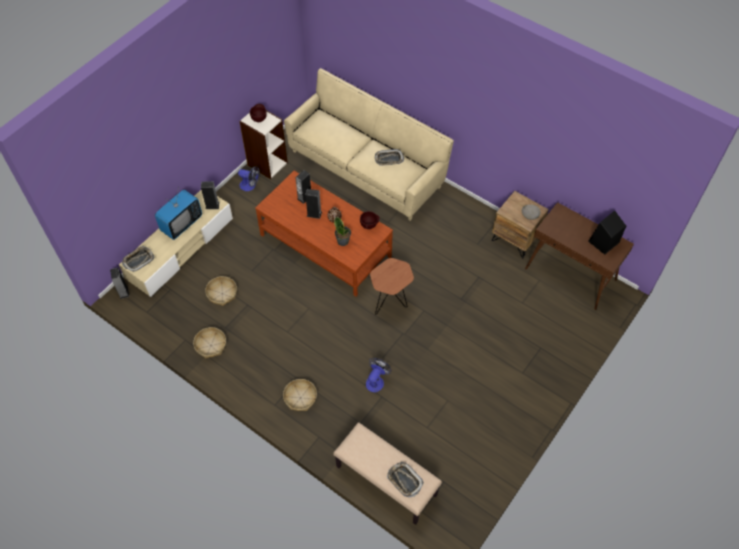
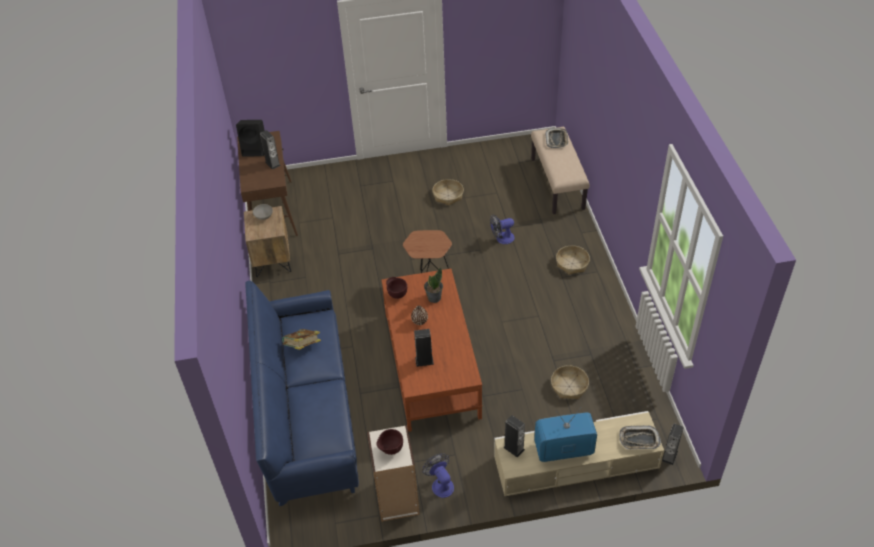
camera: 135 degrees left, 10 degrees down
basket [193,327,226,358] -> basket moved to [432,179,464,206]
beige sofa [284,68,454,221] -> blue sofa [245,281,359,506]
speaker [306,189,322,219] -> speaker moved to [260,130,281,170]
tray [375,149,404,166] -> book [282,329,321,350]

